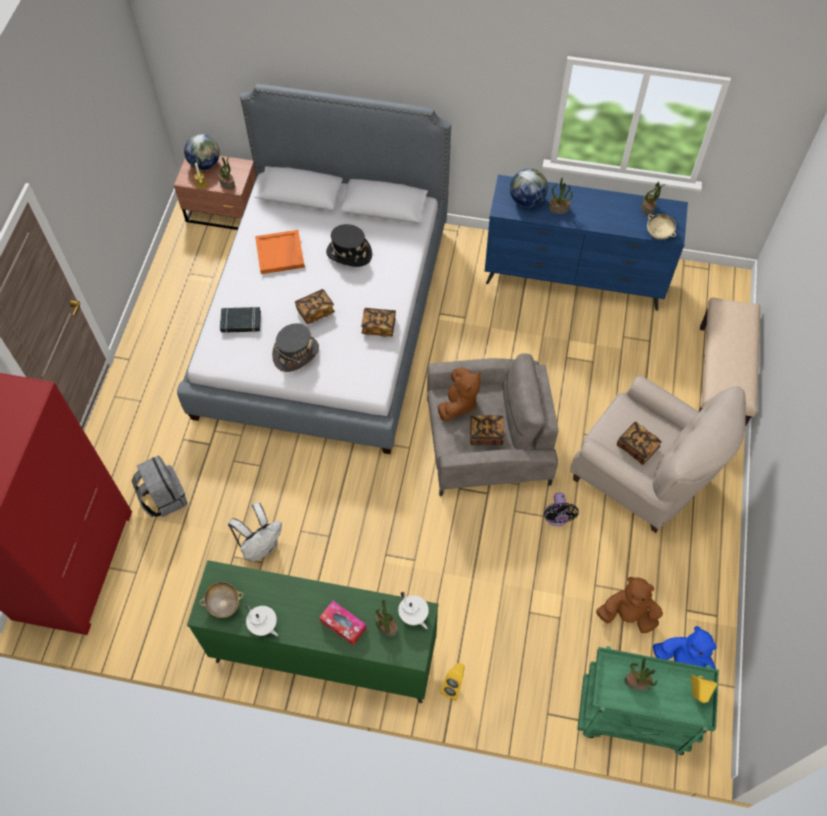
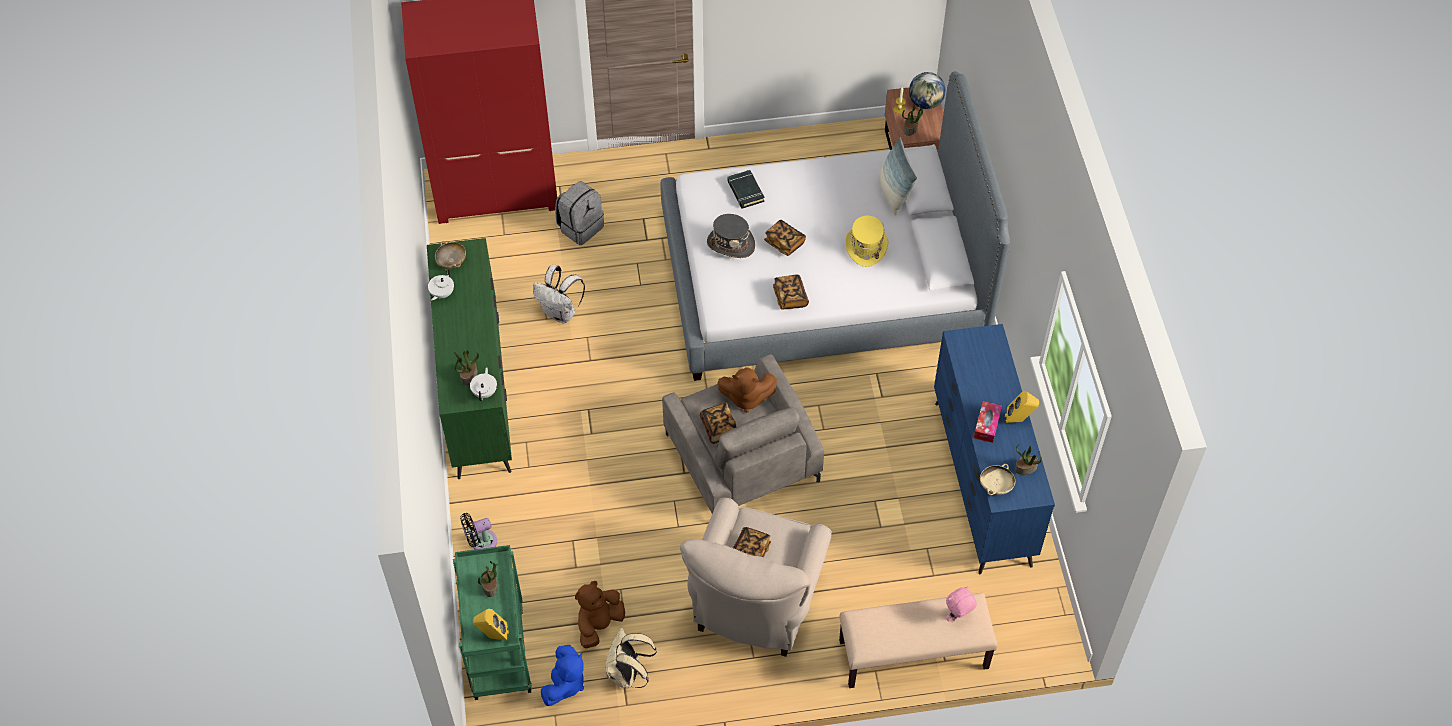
camera: 70 degrees right, 5 degrees down
orange tray [255,230,305,274] -> none
tissue box [319,601,367,645] -> tissue box moved to [974,401,1002,443]
black hat [326,224,372,267] -> yellow hat [845,215,888,267]
white teapot [398,592,429,629] -> white teapot turned 150 degrees clockwise [470,367,497,401]
yellow speaker [440,663,465,701] -> yellow speaker moved to [1005,391,1039,423]
globe [510,168,548,207] -> none
black fan [544,492,579,526] -> black fan moved to [460,513,497,550]
potted plant [548,177,573,214] -> none
brown plush toy [596,577,663,633] -> brown plush toy turned 135 degrees counterclockwise [575,581,625,648]
none -> beige backpack [605,627,657,688]
none -> pillow [878,137,917,215]
none -> pink plush toy [946,586,977,621]

